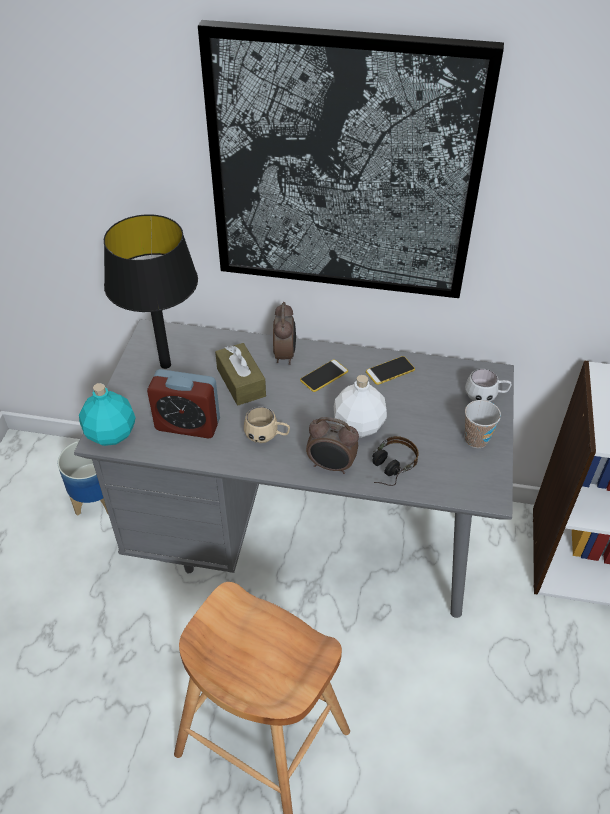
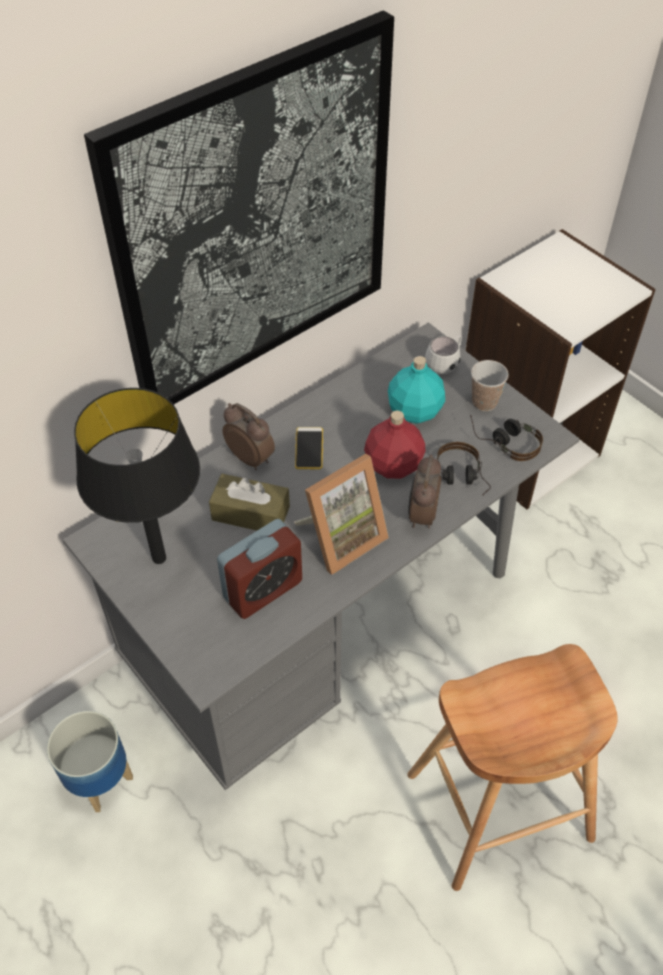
camera: 50 degrees left, 5 degrees up
turquoise bottle [79,383,136,446] -> turquoise bottle moved to [388,356,445,424]
beige mug [244,407,290,443] -> picture frame [294,454,389,575]
alarm clock [306,417,359,474] -> alarm clock turned 135 degrees clockwise [408,455,441,528]
white bottle [334,375,387,438] -> red bottle [364,411,426,479]
phone [366,356,415,385] -> none
none -> headphones [470,414,543,461]

